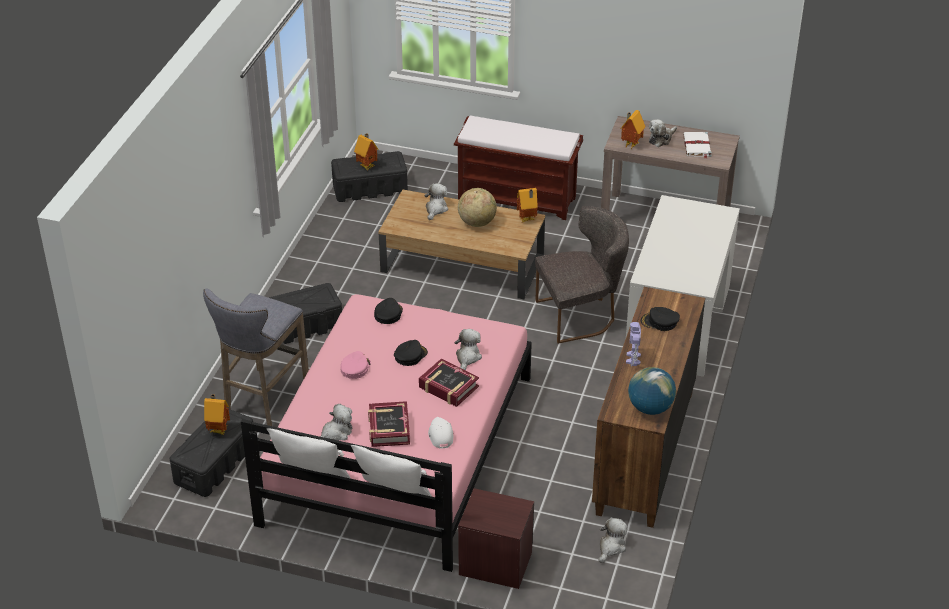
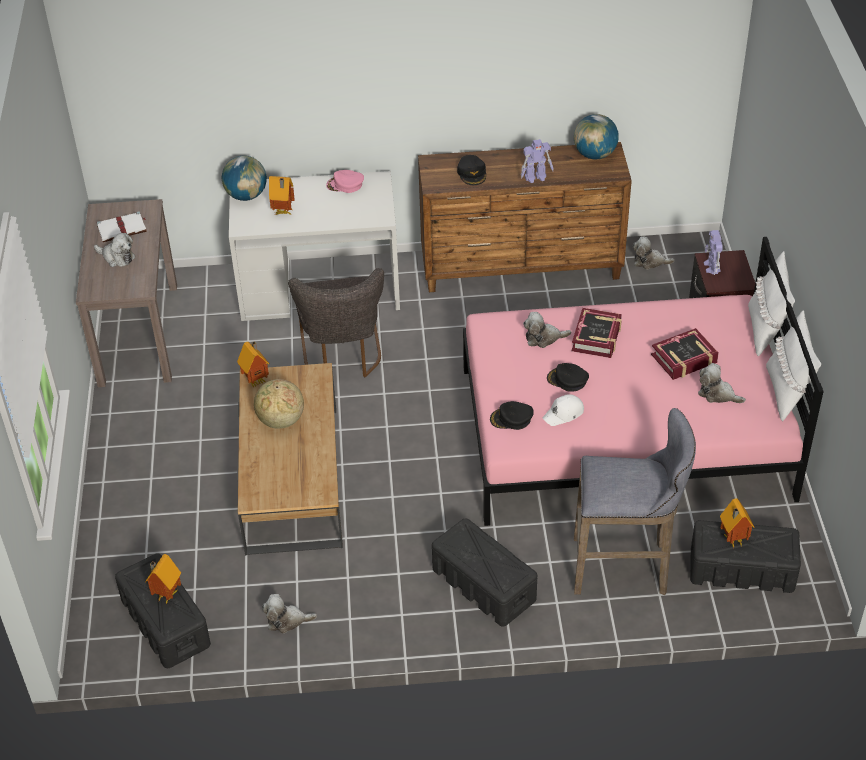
camera: 110 degrees left, 5 degrees up
pink cap [340,351,371,379] -> pink cap moved to [326,170,364,193]
plush toy [425,183,448,220] -> plush toy moved to [262,594,317,634]
white cap [428,417,453,449] -> white cap moved to [542,394,584,426]
brown bench [454,116,583,220] -> none
grey chair [535,206,629,344] -> grey chair turned 150 degrees counterclockwise [288,268,384,377]
toy house [620,110,646,149] -> toy house moved to [269,176,295,215]
none -> globe [222,156,267,201]
none -> toy robot [704,230,723,275]

